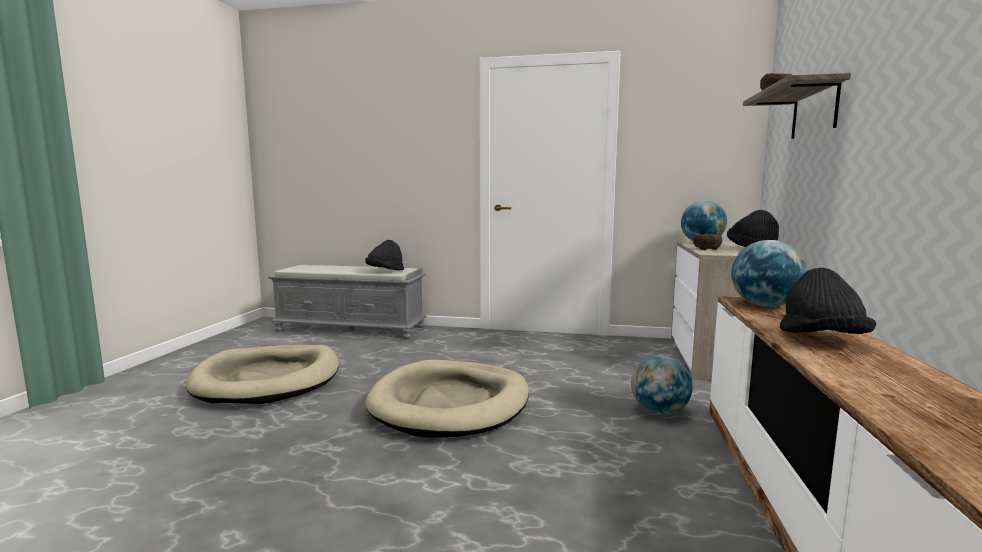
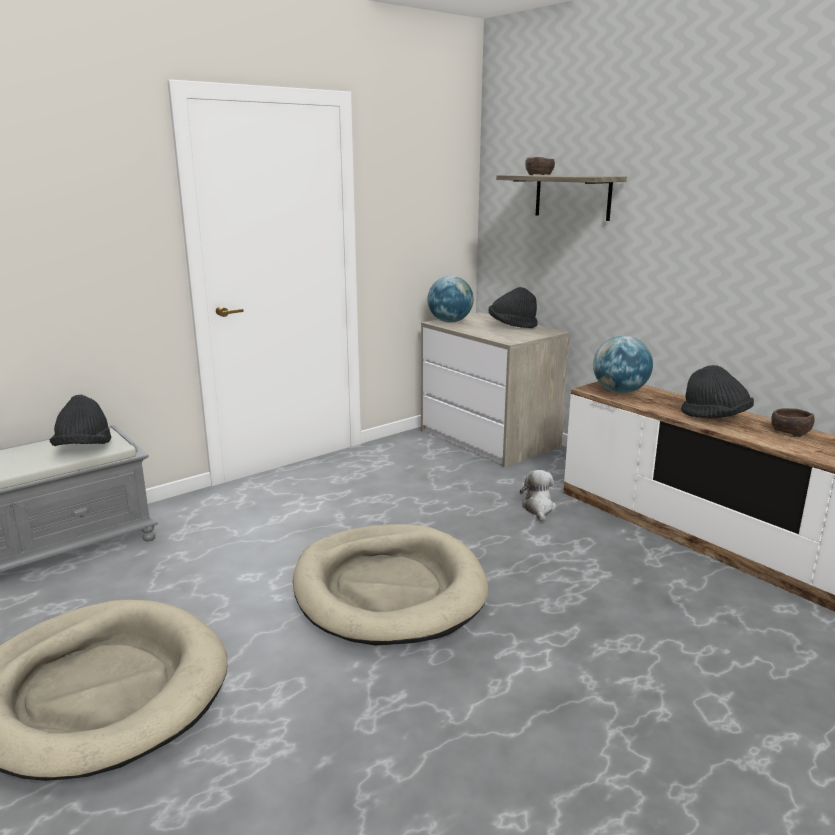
camera: 50 degrees left, 10 degrees up
globe [631,355,693,415] -> plush toy [520,470,557,522]
brown bowl [693,234,723,250] -> brown bowl moved to [771,408,815,437]

